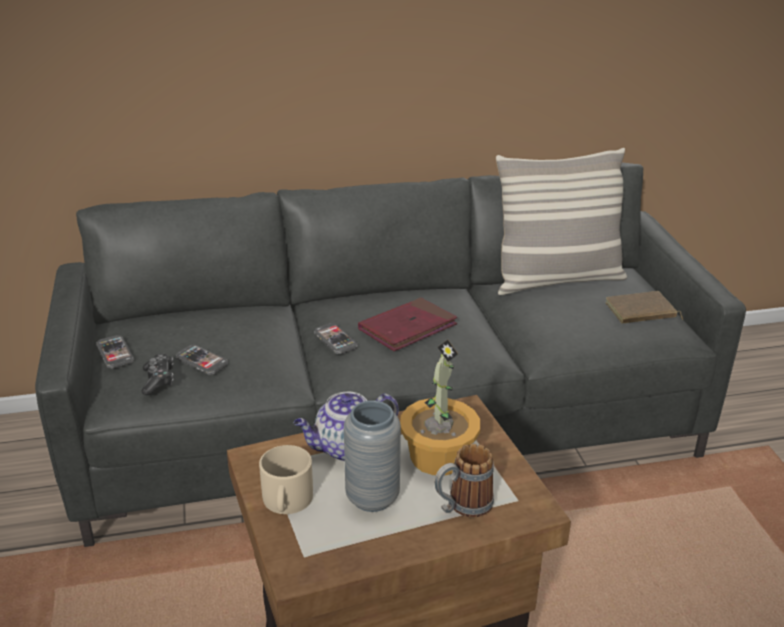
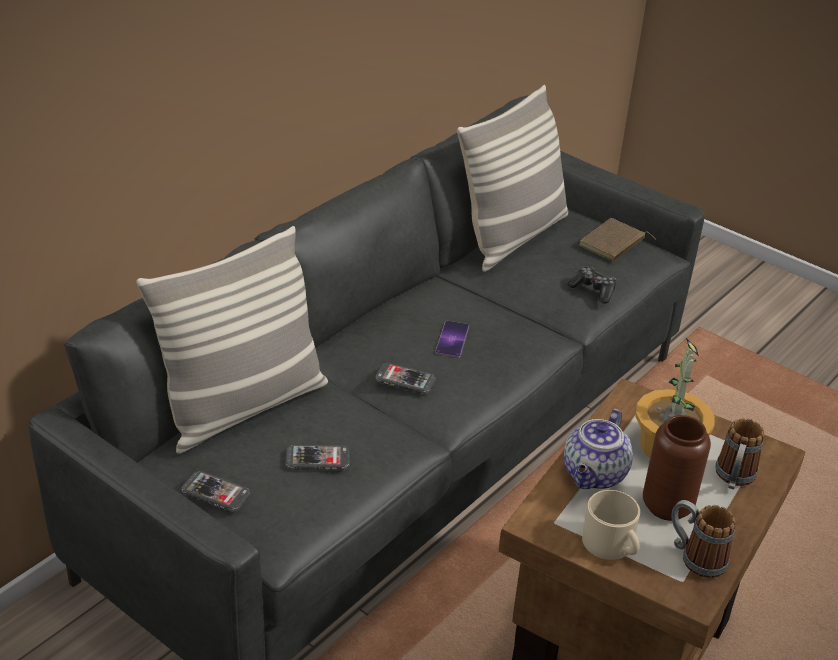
camera: 40 degrees left, 5 degrees up
game controller [142,354,174,395] -> game controller moved to [568,266,616,304]
grey vase [344,400,401,512] -> brown vase [643,415,711,521]
red book [358,298,457,351] -> phone [435,321,469,358]
none -> pillow [136,226,328,454]
none -> mug [672,500,735,578]

